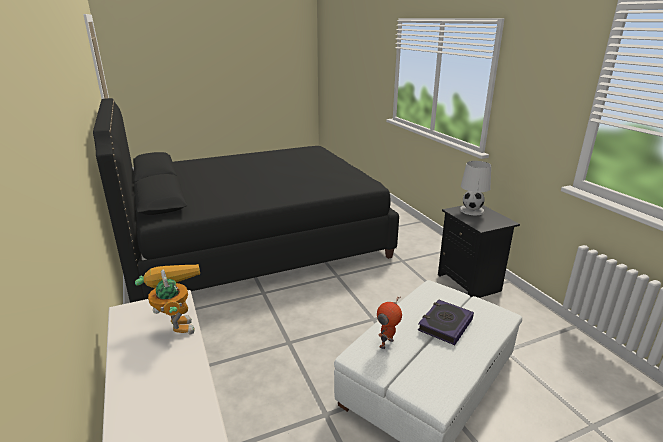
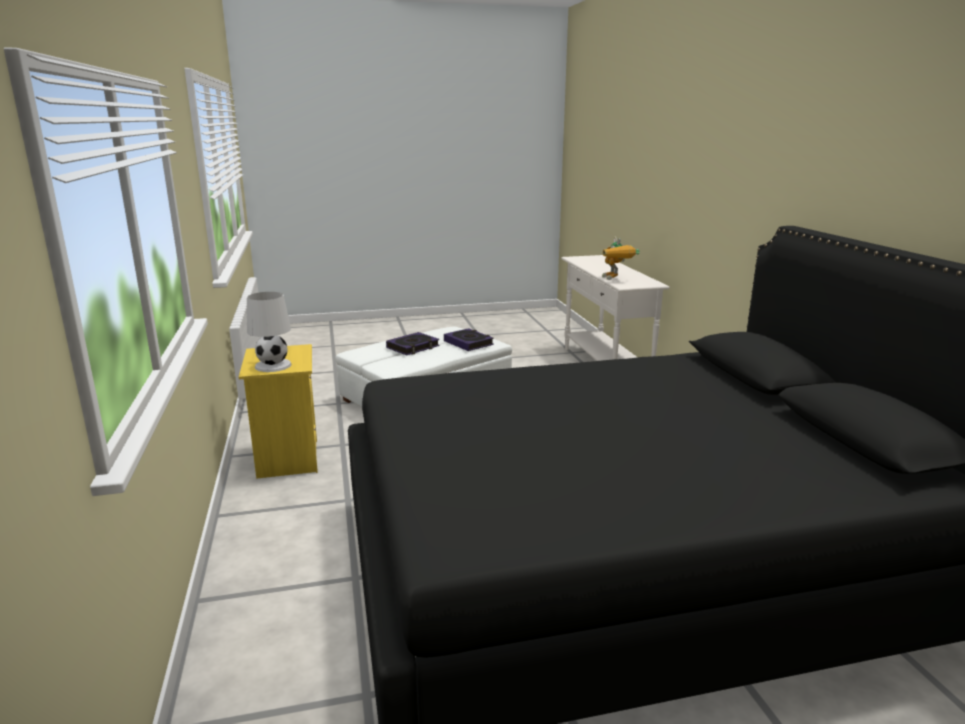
camera: 170 degrees left, 5 degrees down
toy robot [377,297,402,349] -> book [444,328,494,351]
black nightstand [438,205,520,298] -> yellow nightstand [239,344,318,479]

